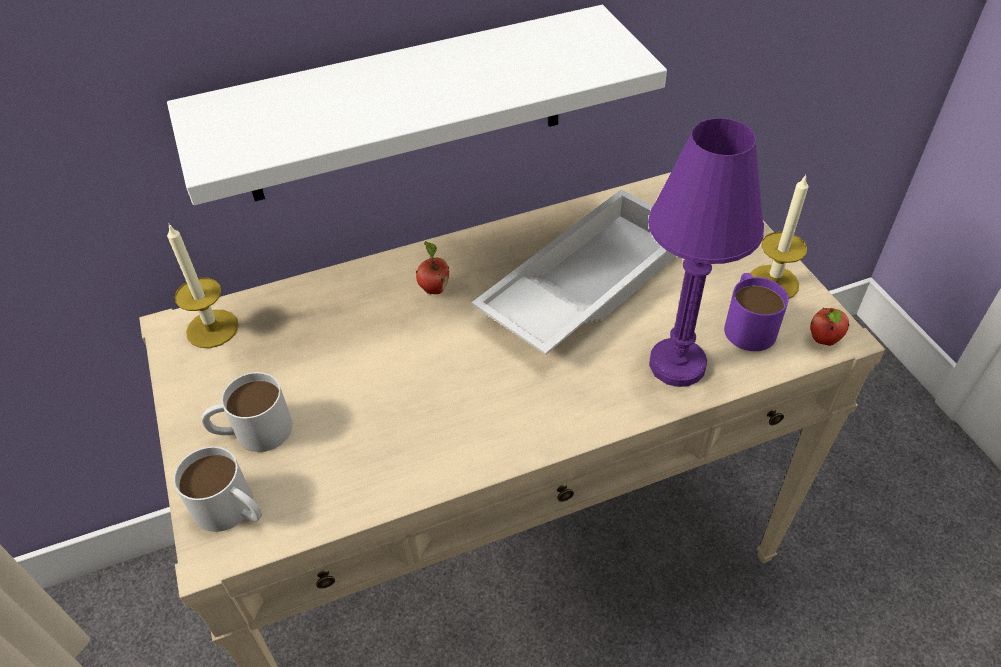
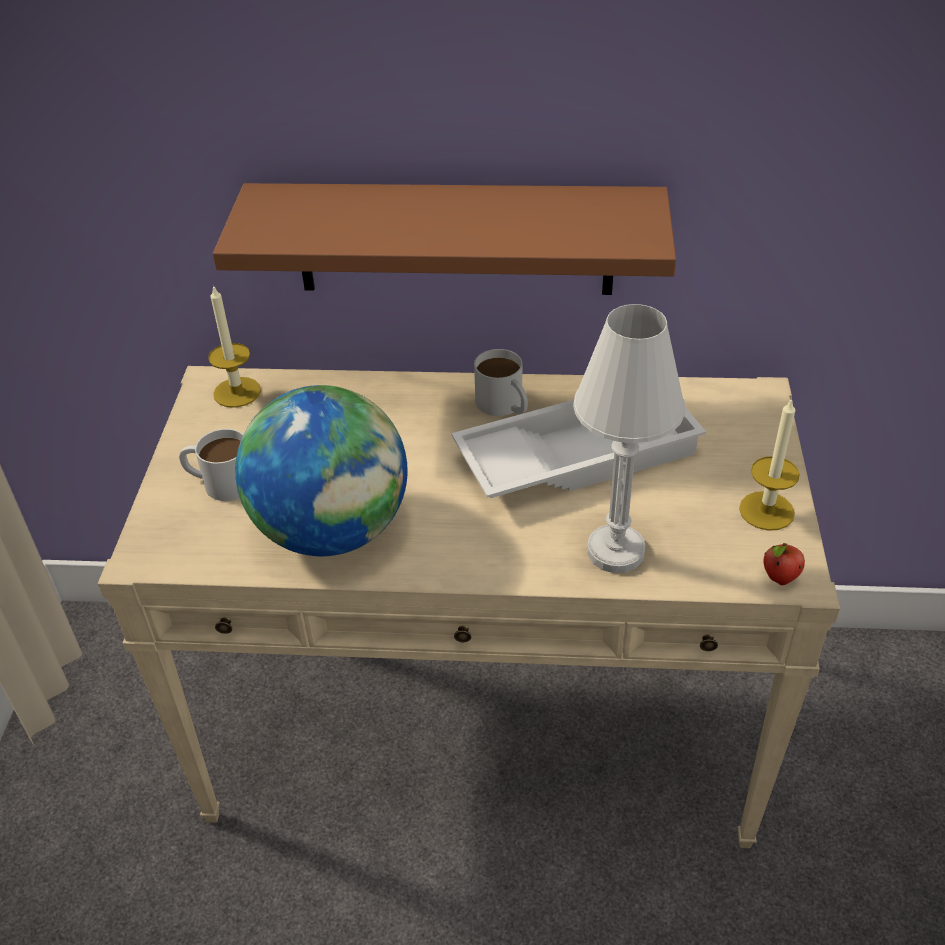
camera: 25 degrees right, 5 degrees down
white shelf [167,5,667,205] -> brown shelf [213,183,676,295]
white mug [173,446,262,532] -> white mug moved to [474,349,528,416]
apple [416,241,449,294] -> none
purple table lamp [648,118,764,387] -> white table lamp [573,304,685,573]
purple mug [724,273,789,351] -> none
none -> globe [235,385,408,556]

